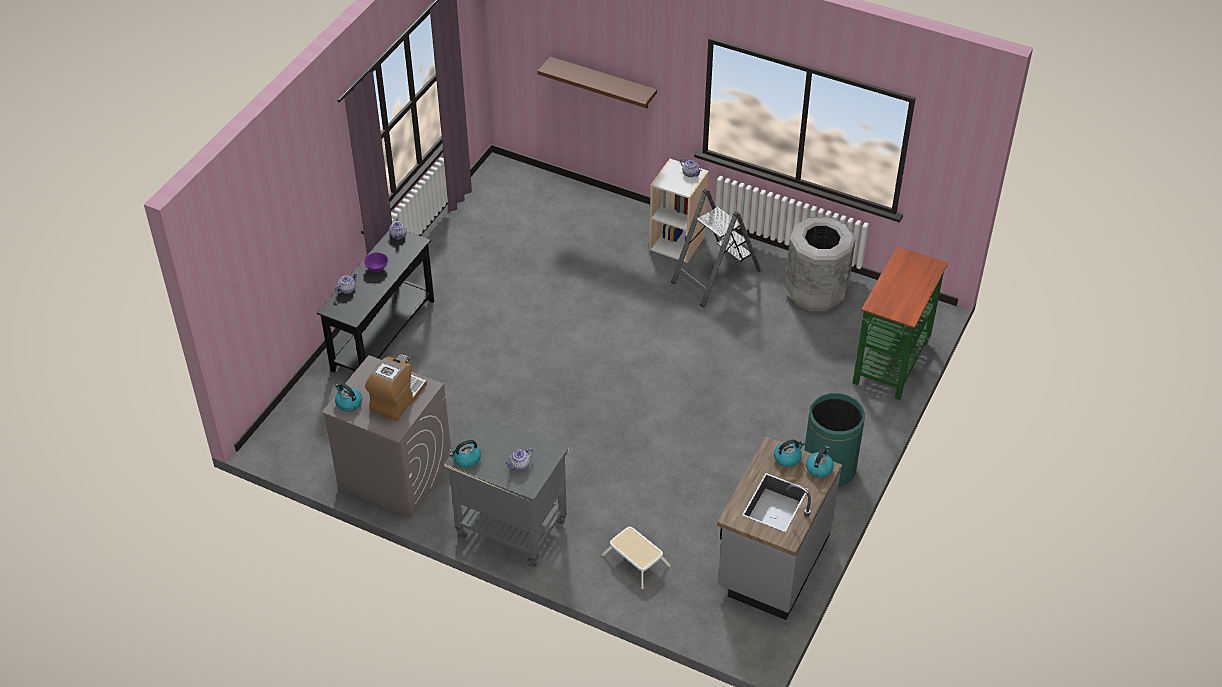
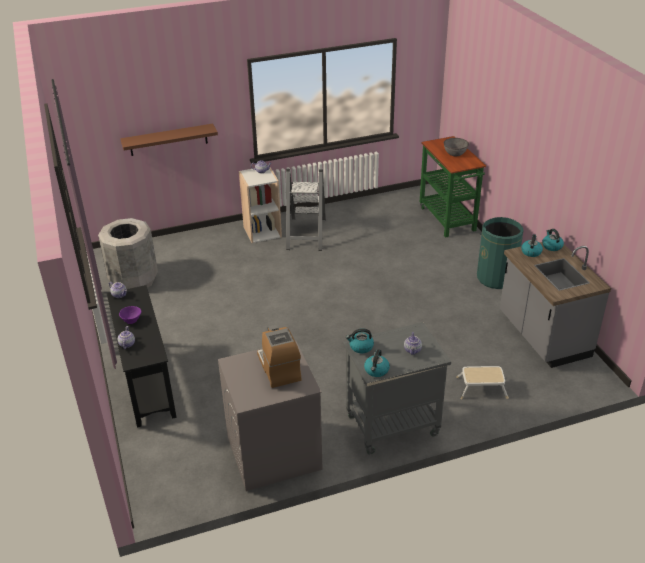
camera: 45 degrees left, 10 degrees down
kettle [335,383,362,412] -> kettle moved to [346,328,374,353]
grey trash can [785,217,856,311] -> grey trash can moved to [98,218,158,289]
none -> grey bowl [444,138,469,156]

